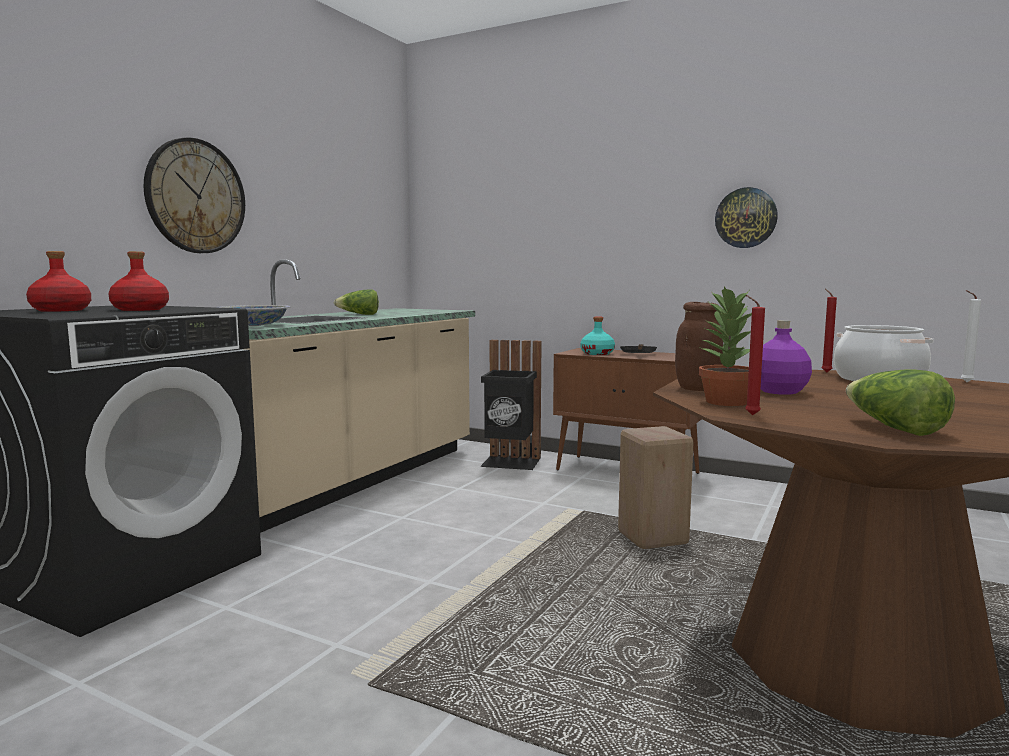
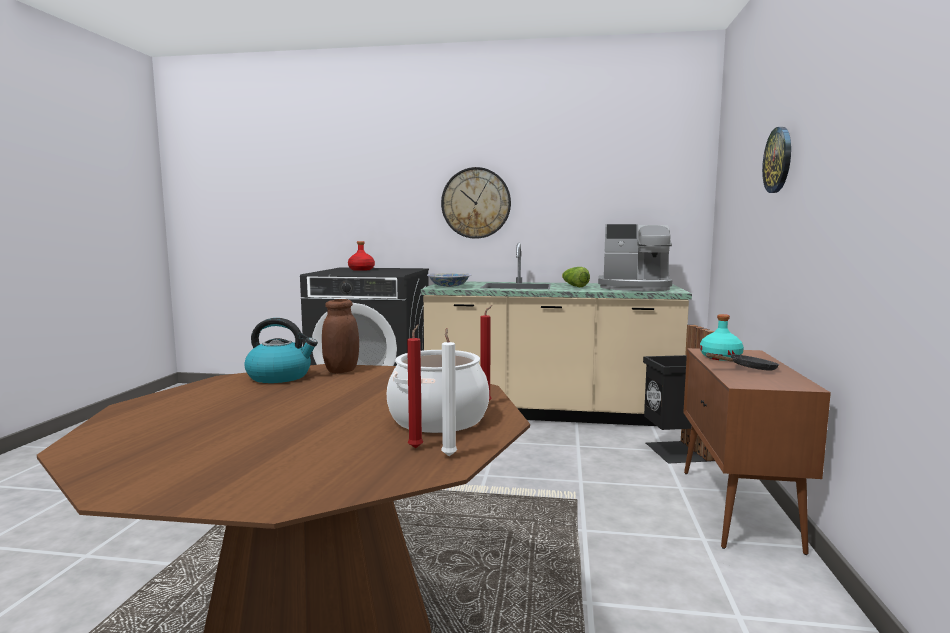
camera: 70 degrees right, 0 degrees up
red bottle [108,251,169,311] -> none
beige stool [618,426,694,549] -> none
potted plant [699,286,752,406] -> kettle [244,318,318,383]
wall clock [715,187,778,248] -> wall clock moved to [762,127,791,193]
red candle [745,295,765,415] -> red candle moved to [407,325,423,448]
purple bottle [761,320,812,394] -> none
lettuce [846,369,955,436] -> none
none -> coffee machine [598,224,672,291]

